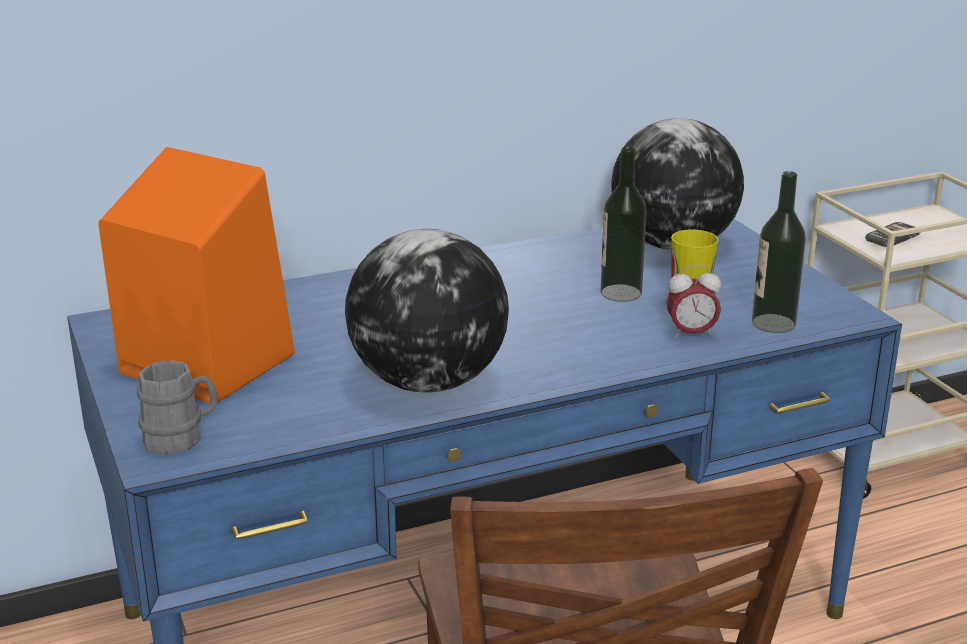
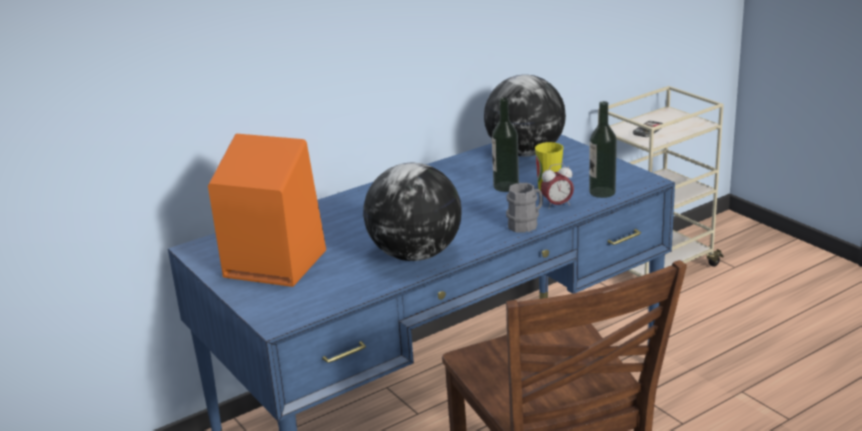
camera: 10 degrees left, 0 degrees up
grey mug [137,360,218,455] -> grey mug moved to [506,183,543,232]

